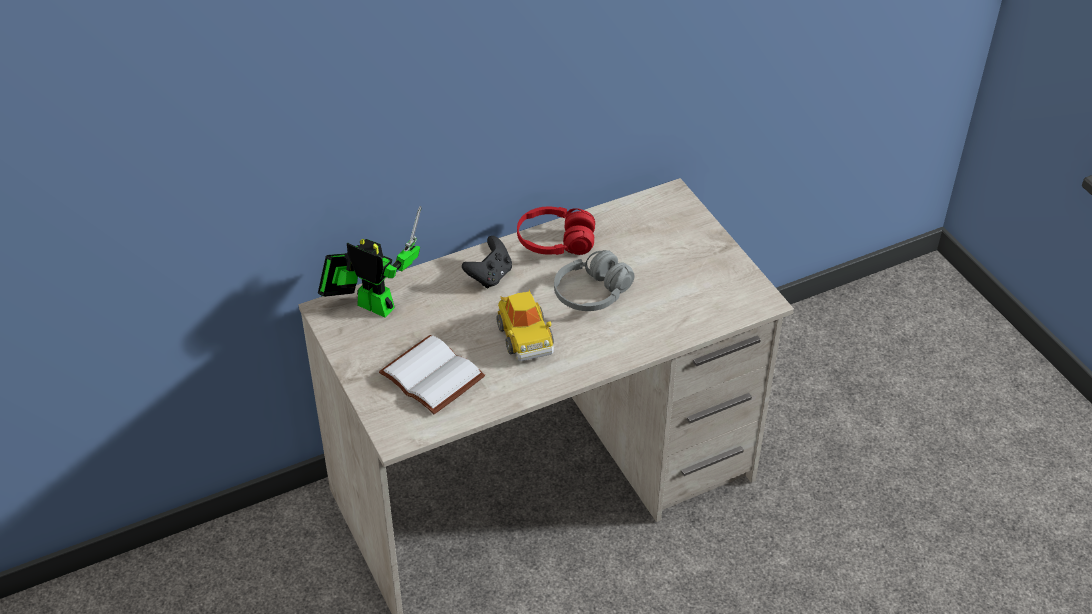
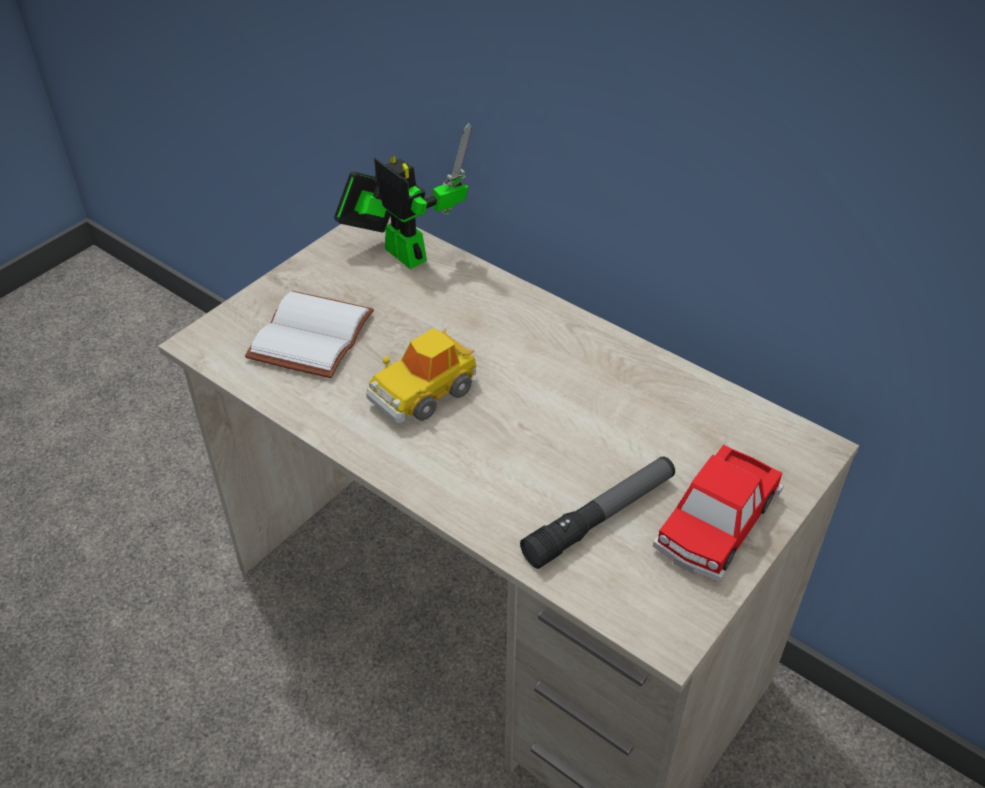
camera: 65 degrees right, 0 degrees up
toy robot [318,206,422,318] -> toy robot turned 45 degrees counterclockwise [334,123,472,269]
black game controller [462,236,512,288] -> none
red headphones [517,206,595,255] -> none
grey headphones [554,250,635,311] -> none
none -> flashlight [520,457,675,569]
none -> toy car [653,445,783,582]

